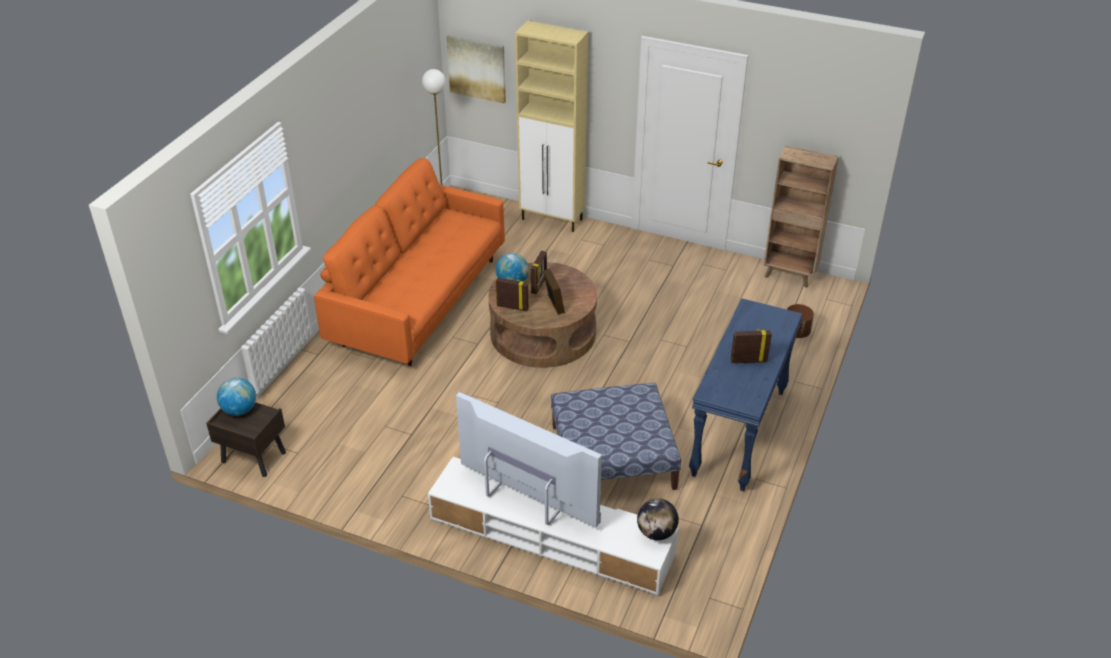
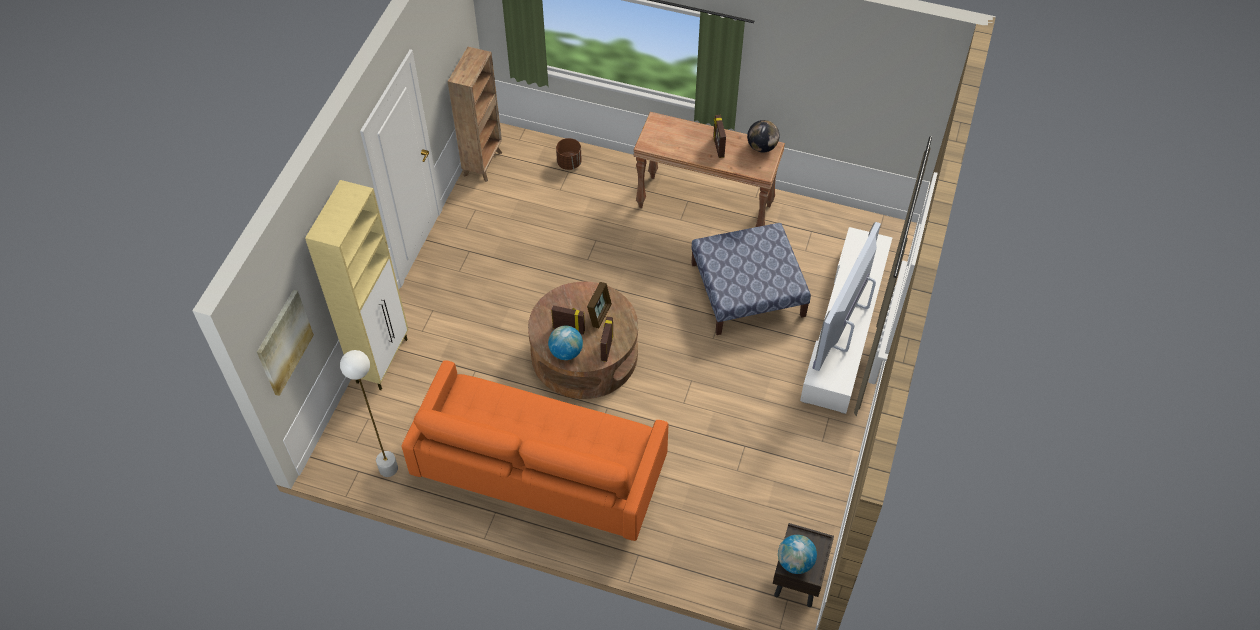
camera: 95 degrees left, 15 degrees up
picture frame [543,269,565,315] -> picture frame turned 135 degrees clockwise [587,282,612,328]
globe [637,498,679,540] -> globe moved to [747,120,779,152]
blue console table [689,298,803,492] -> brown console table [633,112,785,227]

